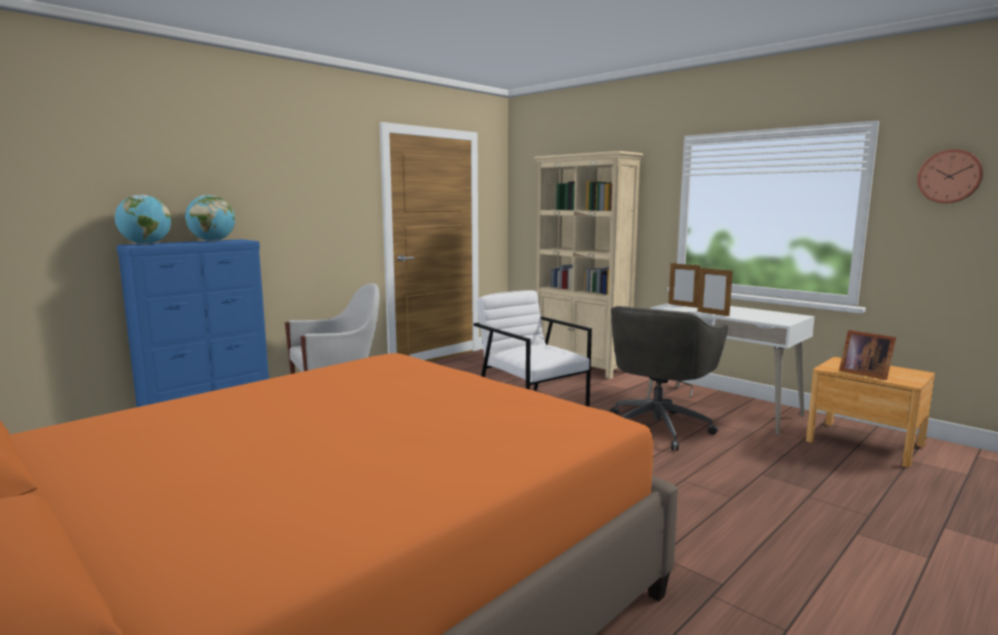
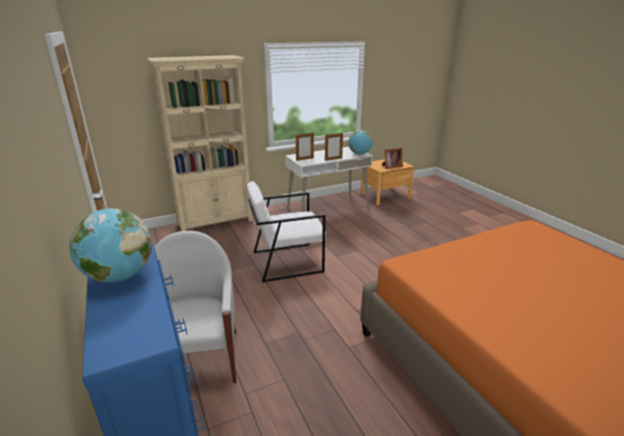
camera: 70 degrees left, 15 degrees up
globe [115,195,171,245] -> globe moved to [348,130,373,155]
grey office chair [610,306,727,451] -> none
wall clock [917,149,983,203] -> none

